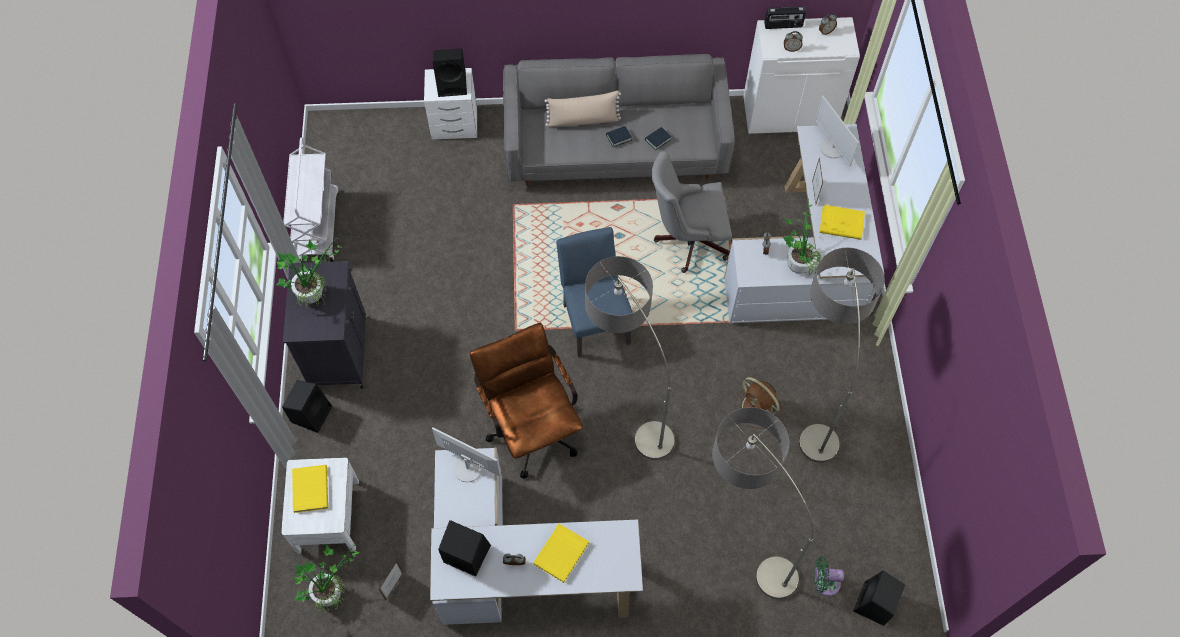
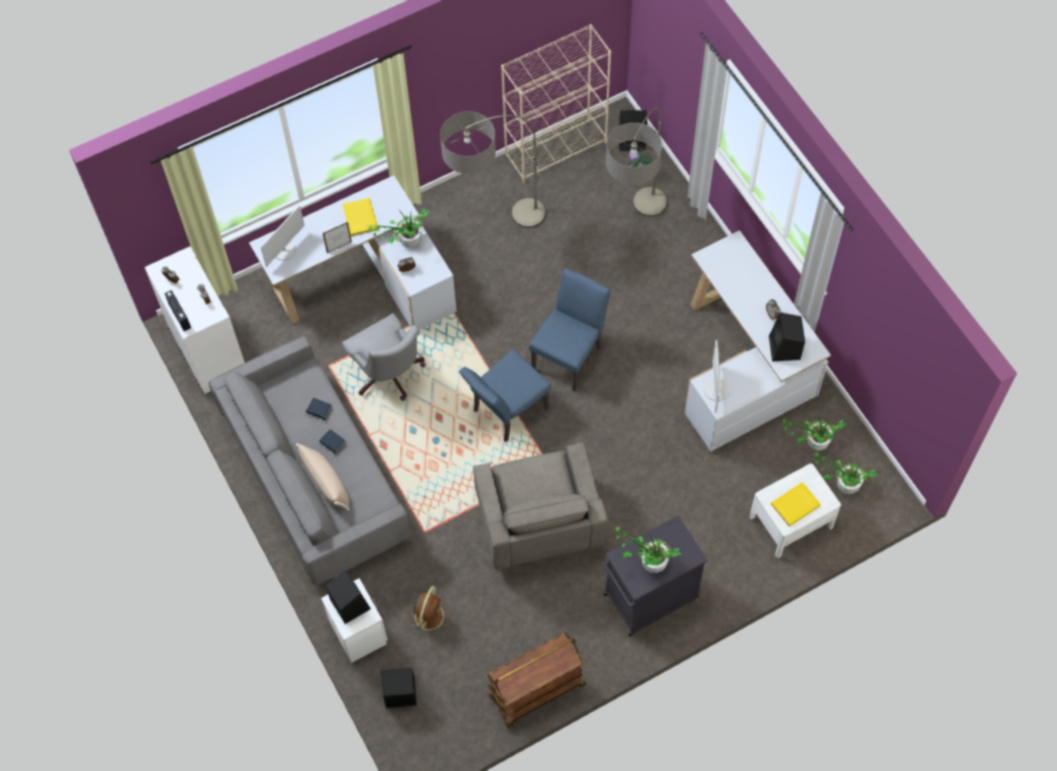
camera: 115 degrees left, 0 degrees up
black speaker [282,380,332,433] -> black speaker moved to [381,668,417,708]
white cart [283,138,339,263] -> brown cart [488,633,586,728]
picture frame [379,561,403,601] -> potted plant [782,414,847,451]
brown office chair [470,323,583,479] -> none
yellow book [533,524,589,583] -> none
floor lamp [585,256,674,460] -> blue chair [529,268,611,391]
brown fan [735,377,781,429] -> brown fan moved to [409,586,451,637]
none -> grey armchair [473,442,608,570]
none -> beige bookcase [501,24,611,182]

